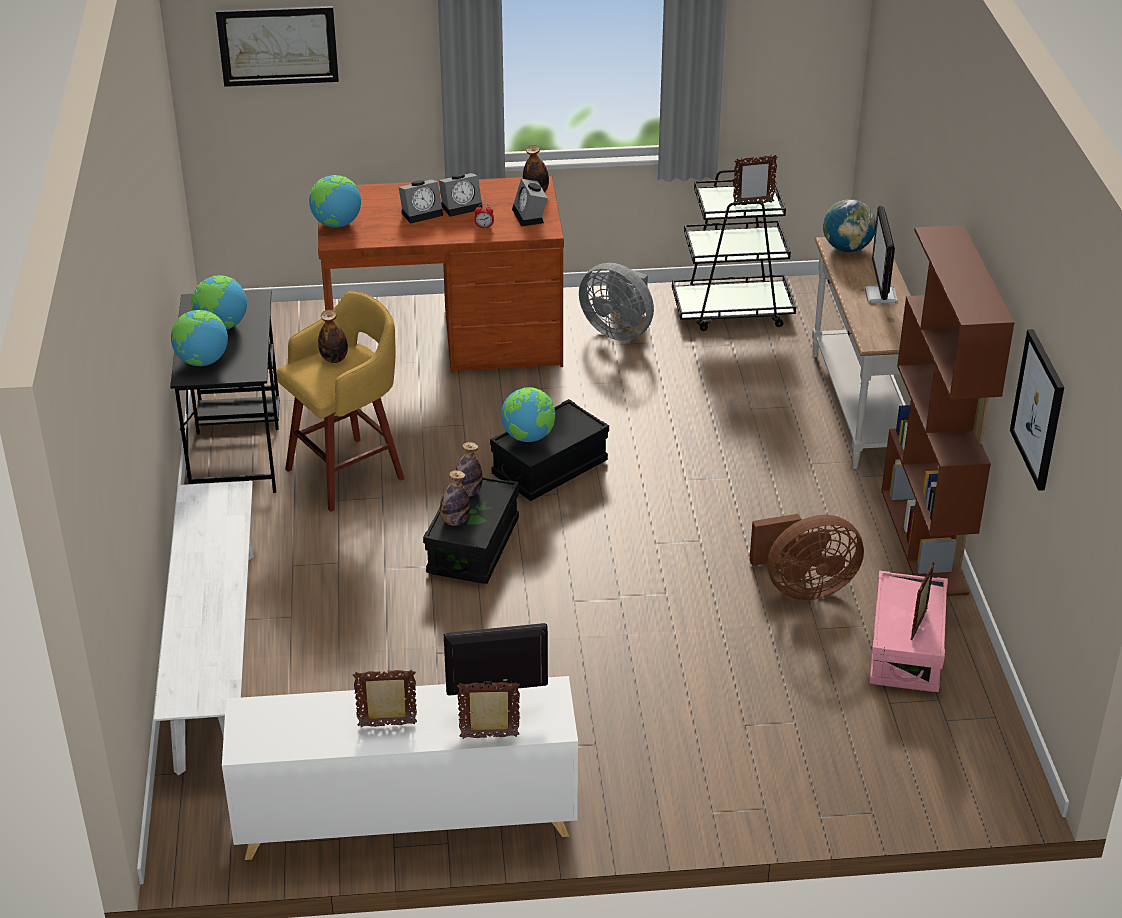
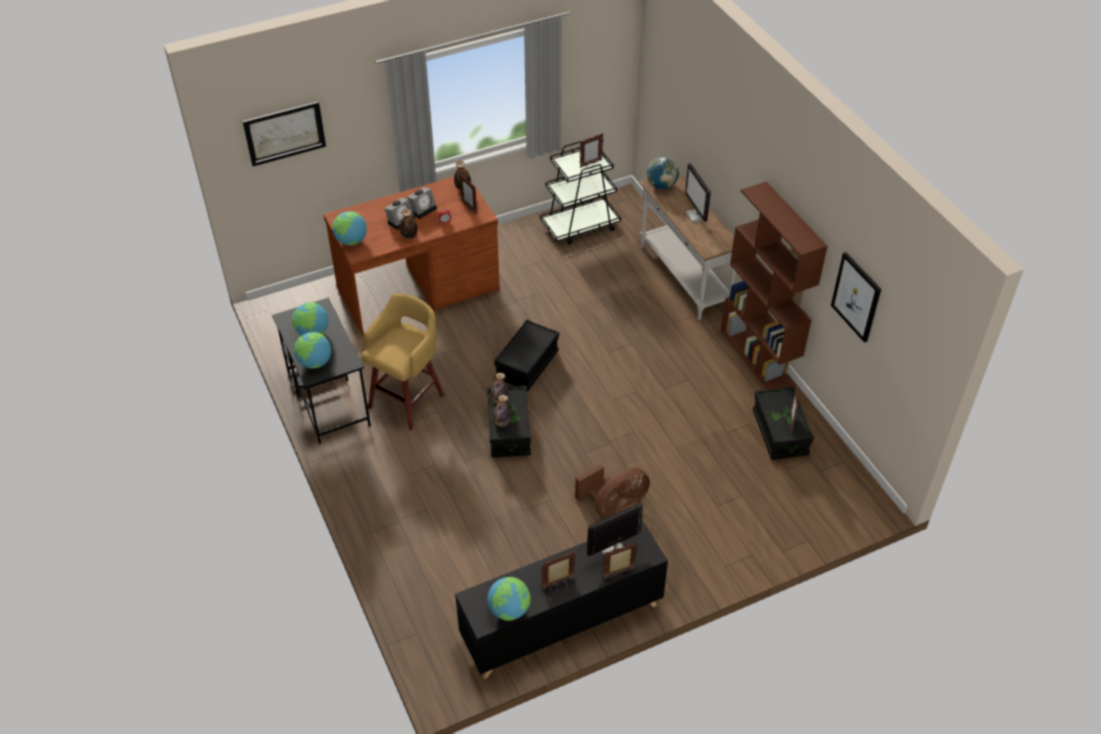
camera: 20 degrees left, 10 degrees up
white bench [154,481,254,775] -> none
white cabinet [222,676,578,860] -> black cabinet [455,521,668,679]
bottle [318,310,348,363] -> bottle moved to [400,209,417,239]
globe [501,387,555,442] -> globe moved to [488,577,530,621]
alarm clock [512,179,548,227] -> picture frame [459,174,477,214]
grey fan [579,263,654,341] -> none
brown fan [750,514,864,600] -> brown fan moved to [575,464,650,519]
pink storage box [869,571,948,692] -> black storage box [753,386,814,460]

